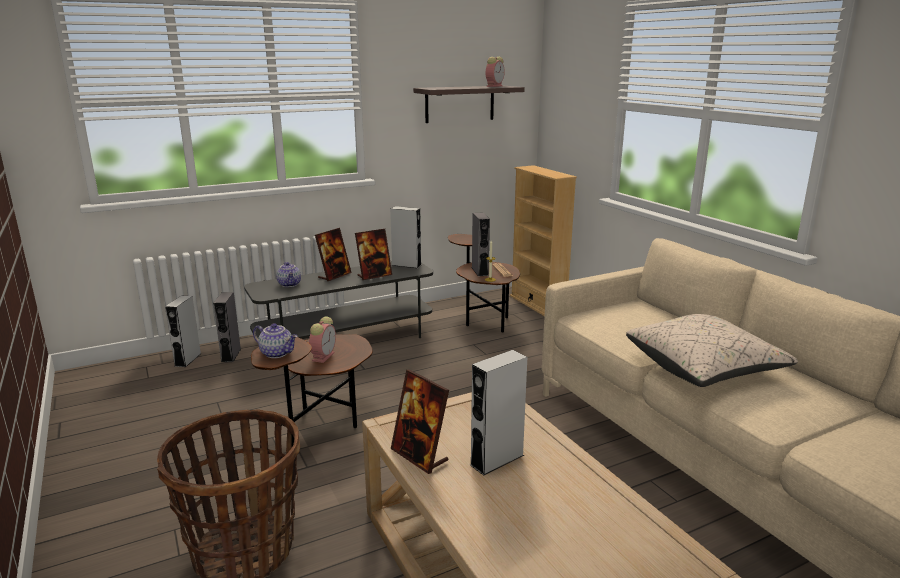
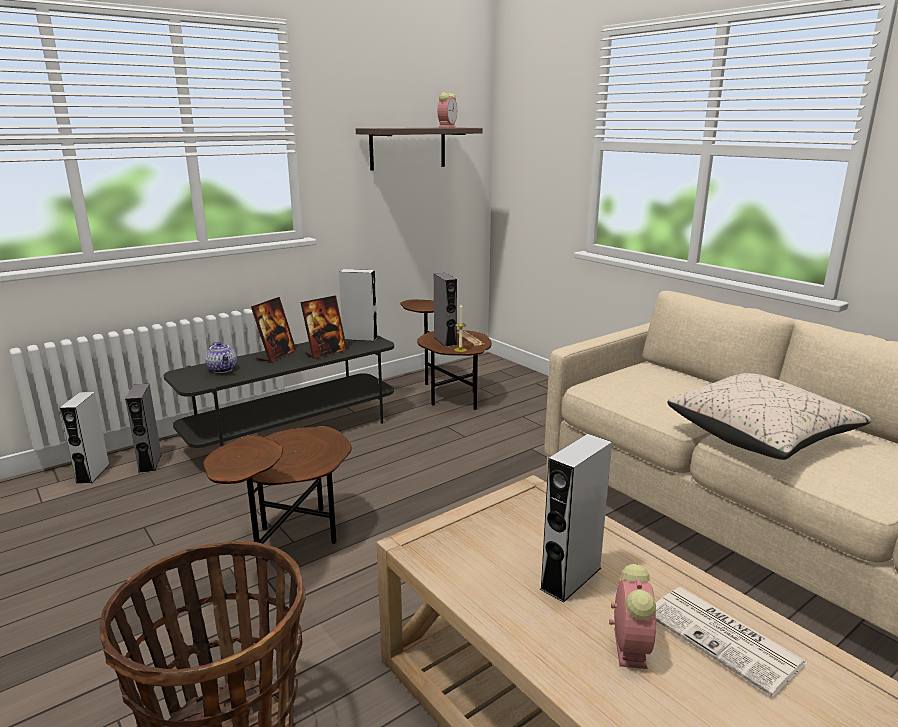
camera: 10 degrees left, 0 degrees up
teapot [253,323,298,358] -> none
alarm clock [309,316,336,363] -> alarm clock moved to [609,564,656,669]
picture frame [391,369,449,474] -> none
beige bookcase [510,165,577,316] -> none
none -> newspaper [656,587,807,697]

